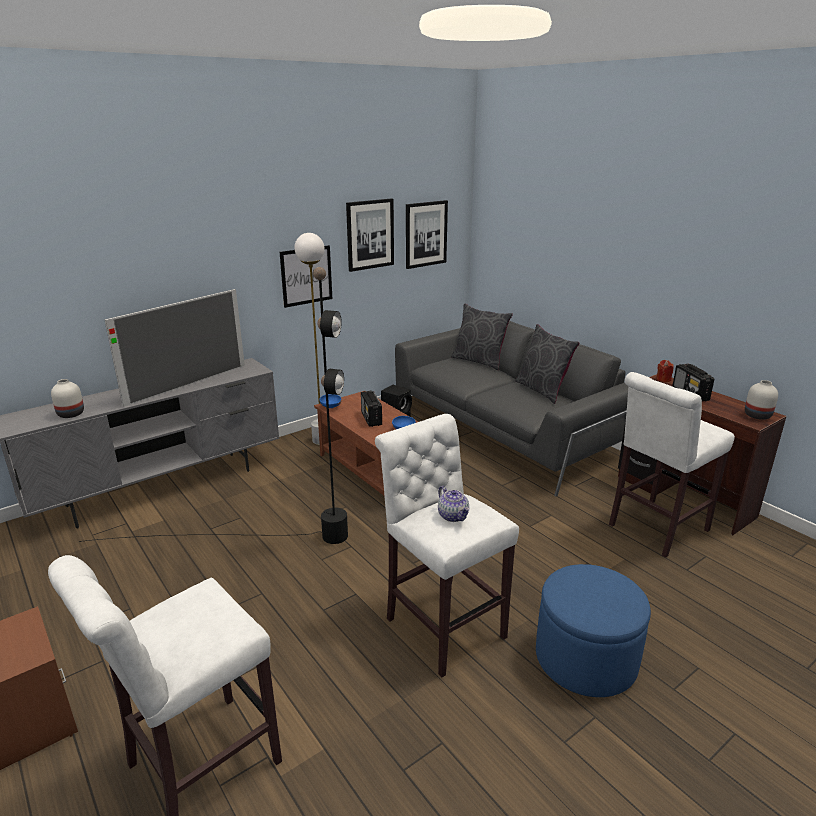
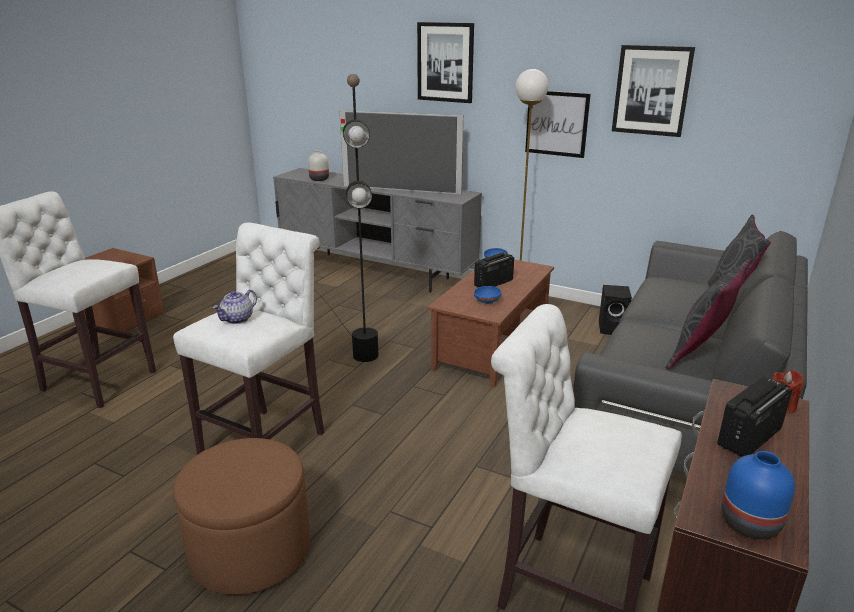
camera: 65 degrees right, 0 degrees up
picture [406,200,448,269] -> picture moved to [417,22,474,103]
blue ottoman [536,564,651,697] -> brown ottoman [173,438,310,595]
white vase [745,380,778,420] -> blue vase [722,451,795,539]

